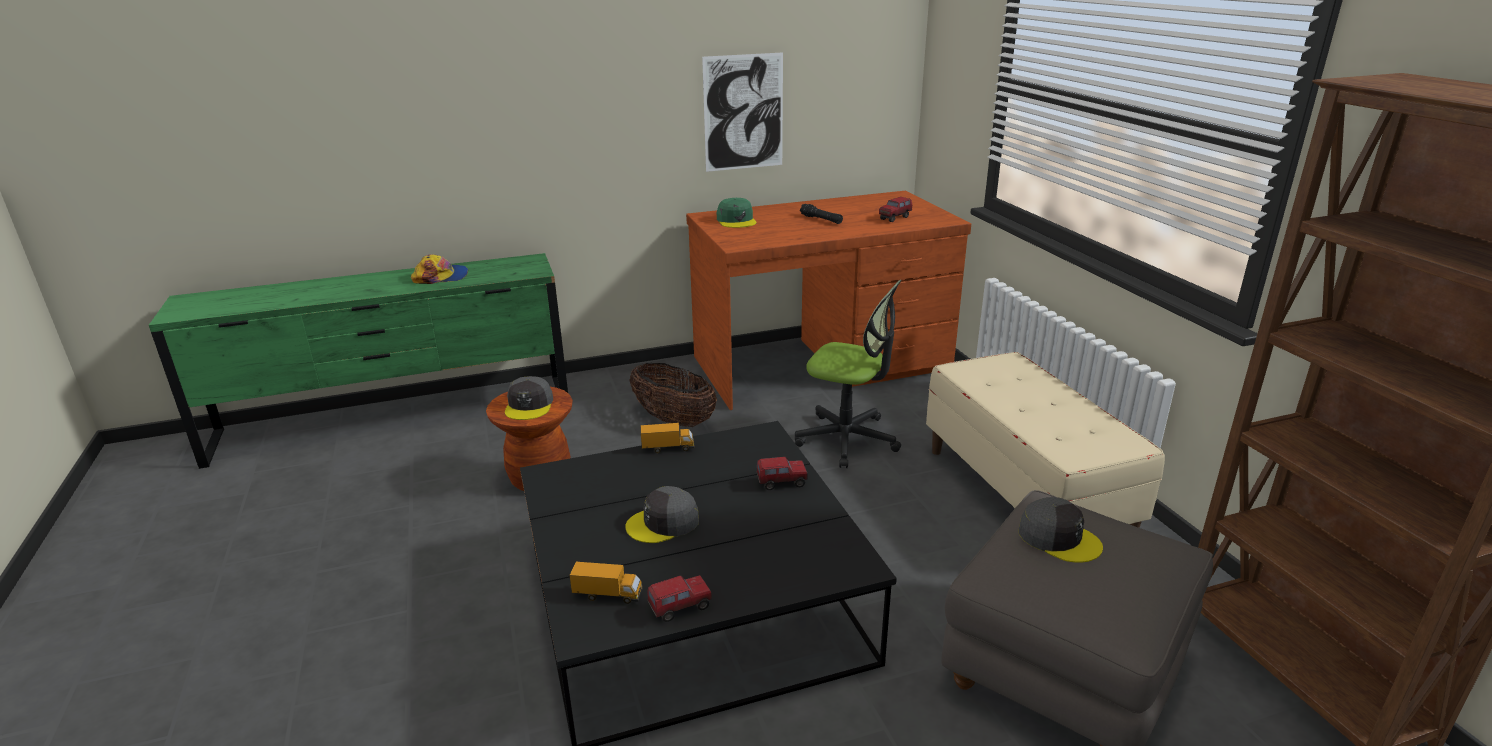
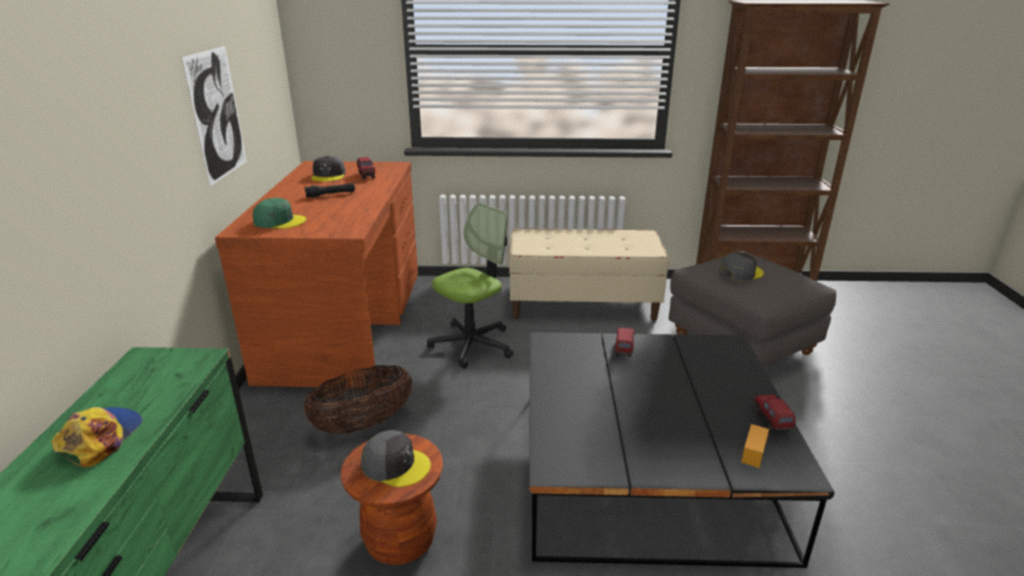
camera: 70 degrees left, 0 degrees up
grey cap [625,486,699,543] -> grey cap moved to [311,156,346,182]
toy truck [641,423,695,453] -> none

